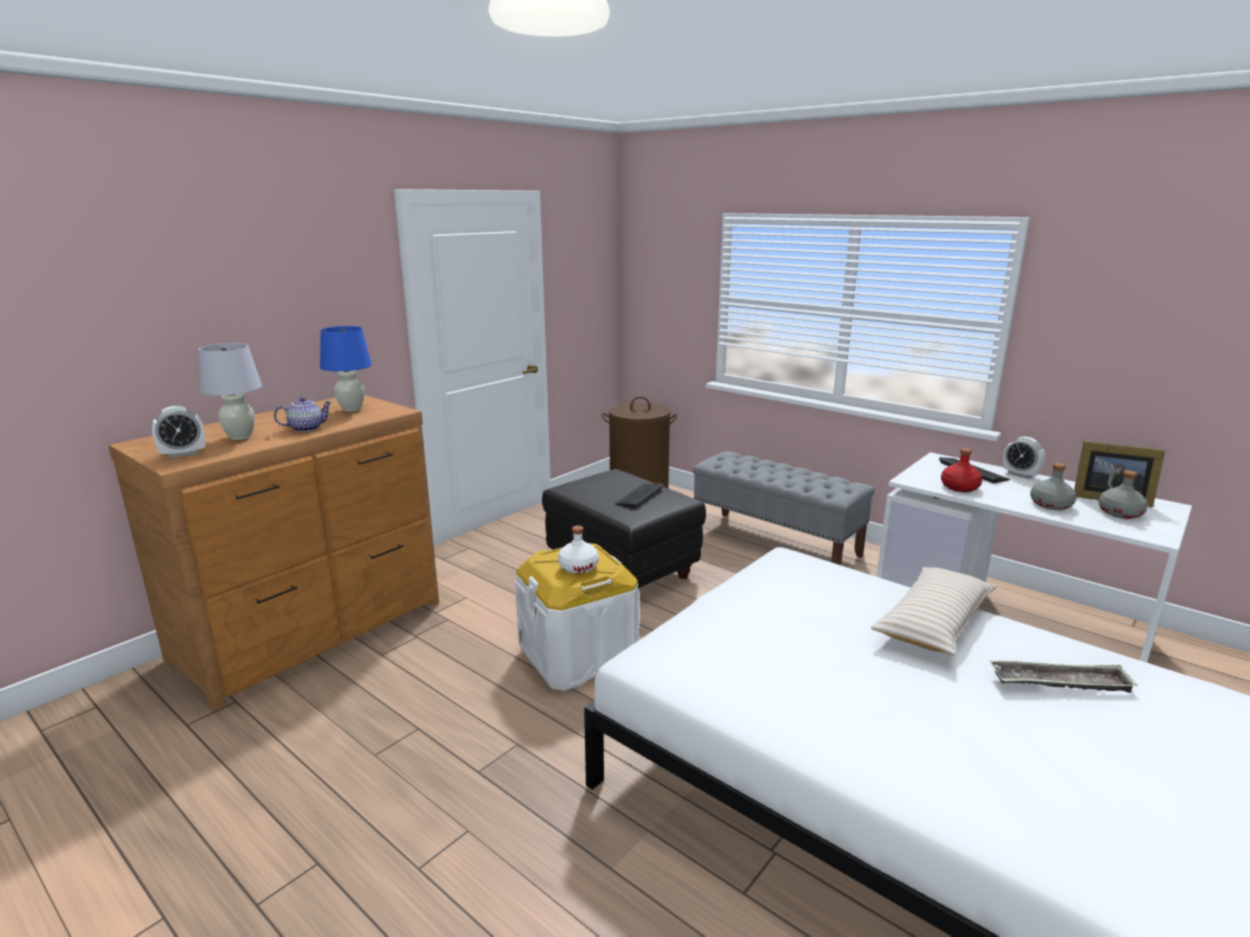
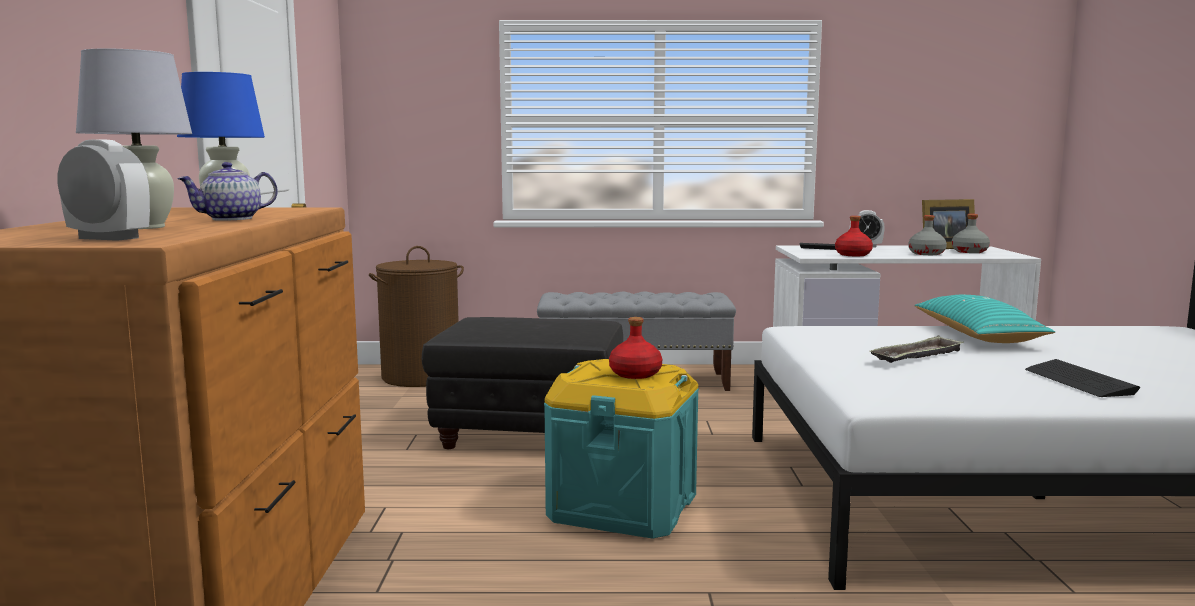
camera: 40 degrees left, 10 degrees down
alarm clock [152,406,205,458] -> alarm clock turned 90 degrees counterclockwise [57,139,150,241]
teapot [274,397,332,432] -> teapot turned 150 degrees counterclockwise [177,162,278,221]
white storage box [515,543,639,691] -> turquoise storage box [544,359,699,539]
white bottle [558,525,599,574] -> red bottle [609,317,662,379]
keyboard [615,483,664,508] -> keyboard moved to [1025,359,1141,397]
beige pillow [871,567,997,655] -> turquoise pillow [914,294,1055,343]
tray [990,661,1138,693] -> tray moved to [870,336,964,363]

